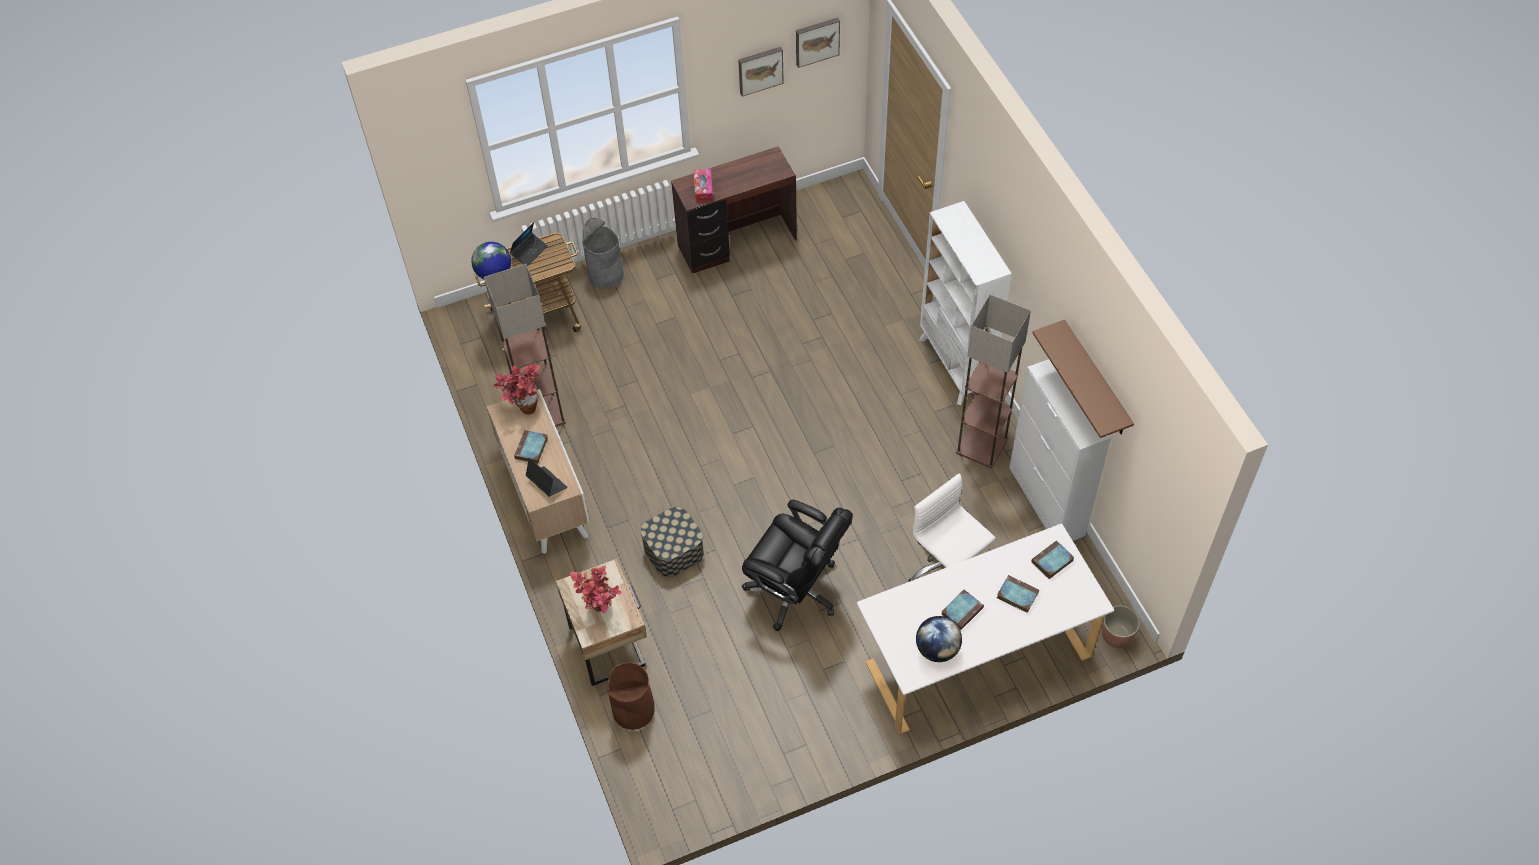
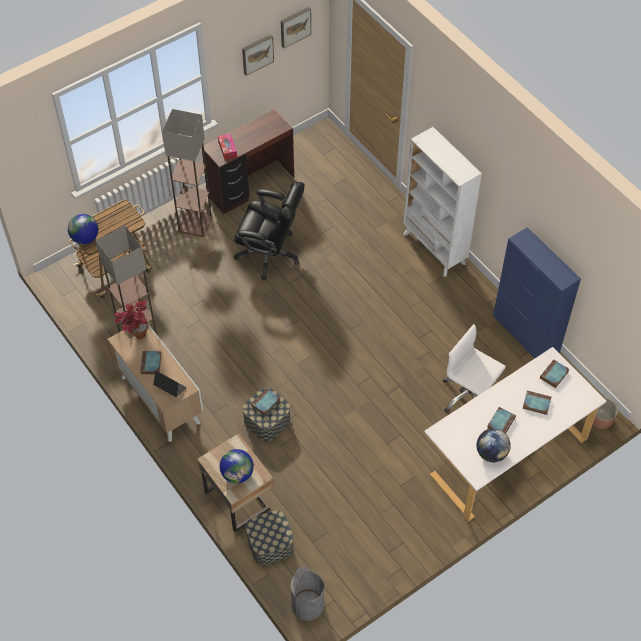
camera: 15 degrees left, 0 degrees up
laptop [510,222,548,266] -> none
potted plant [570,566,622,613] -> globe [220,449,254,483]
grey trash can [582,218,624,289] -> grey trash can moved to [290,566,325,621]
brown trash can [607,662,655,730] -> storage box [246,510,294,566]
black office chair [742,500,853,631] -> black office chair moved to [234,181,305,280]
floor lamp [956,295,1031,468] -> floor lamp moved to [162,109,213,237]
white cabinet [1009,359,1111,541] -> blue cabinet [493,227,581,358]
brown shelf [1032,320,1134,438] -> none
none -> book [251,388,280,416]

